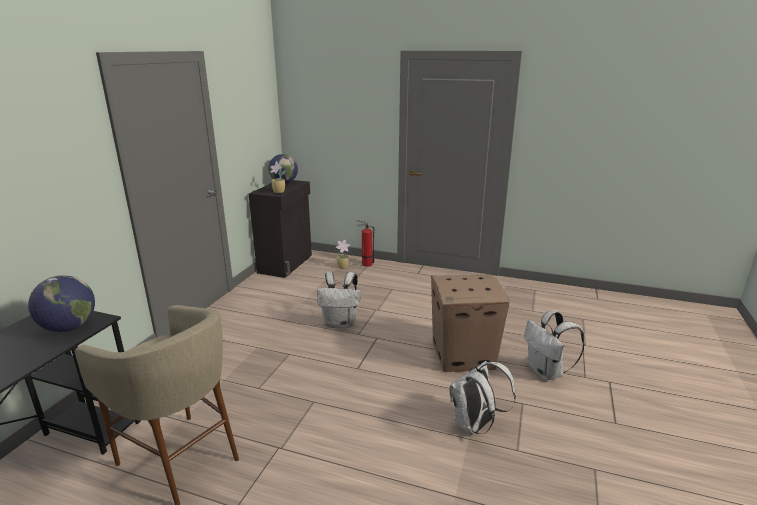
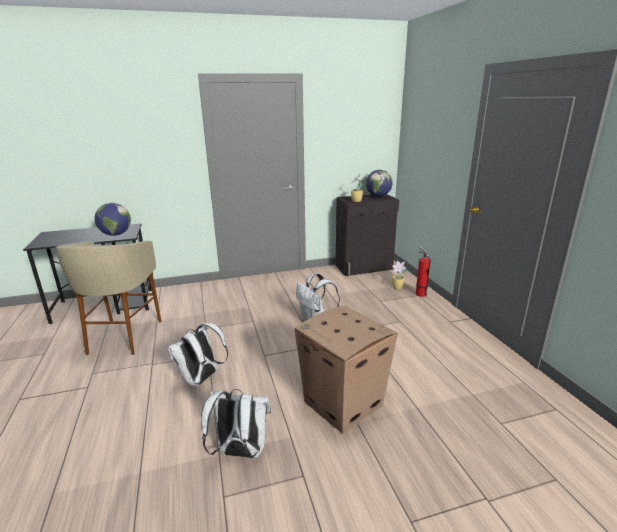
camera: 55 degrees right, 0 degrees up
white backpack [524,310,585,380] -> white backpack moved to [167,323,228,386]

